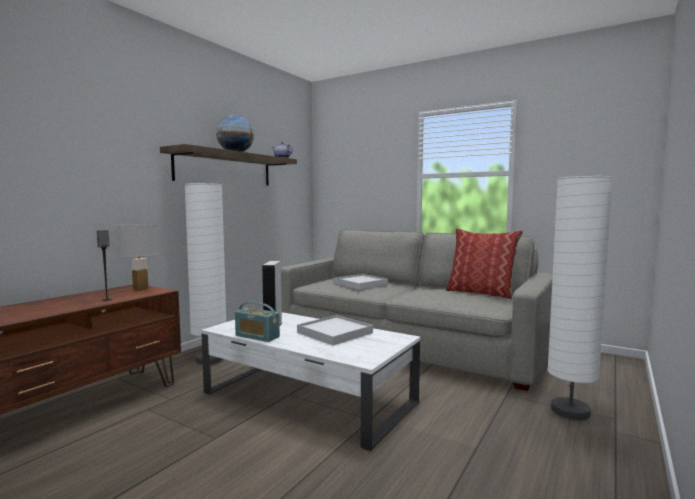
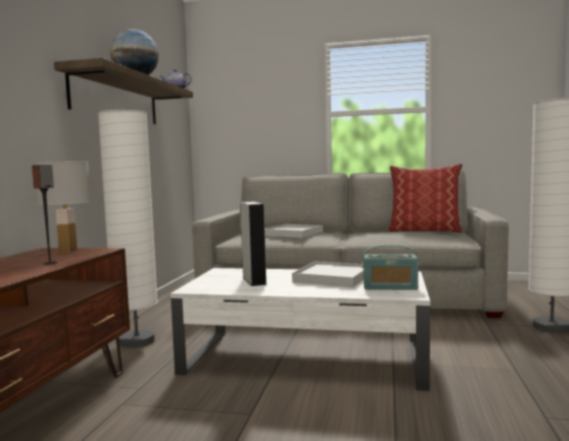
camera: 20 degrees left, 0 degrees up
radio [235,302,280,342] -> radio moved to [362,245,419,290]

